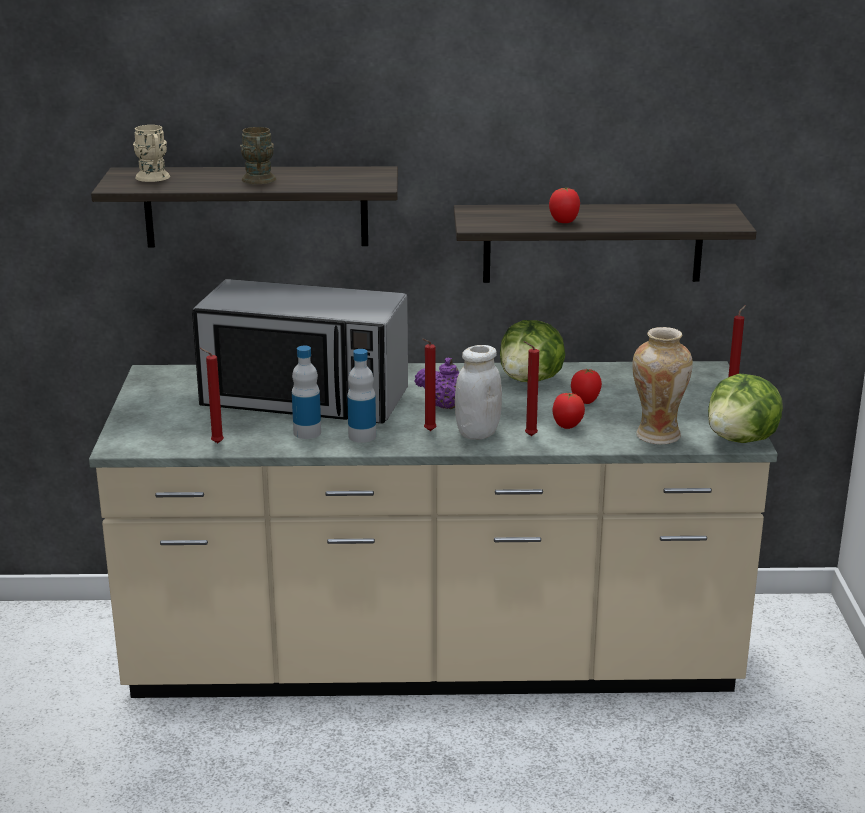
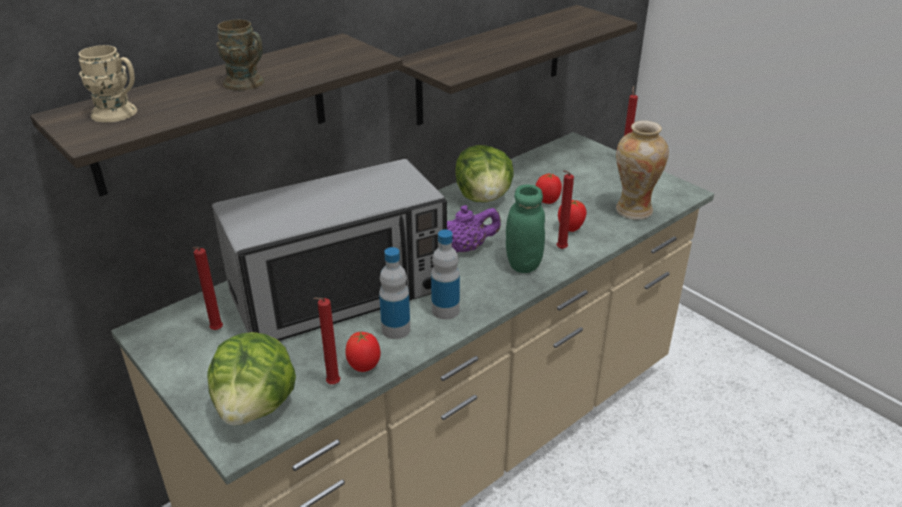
camera: 40 degrees left, 10 degrees up
red candle [422,339,437,431] -> red candle moved to [193,247,223,330]
white jar [455,345,502,440] -> green jar [506,185,545,273]
tomato [549,187,580,223] -> tomato moved to [345,331,381,372]
lettuce [708,374,783,443] -> lettuce moved to [207,332,296,425]

